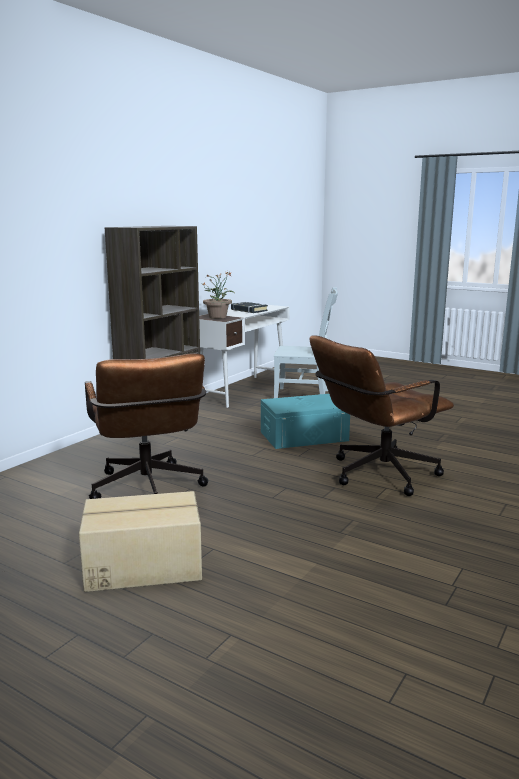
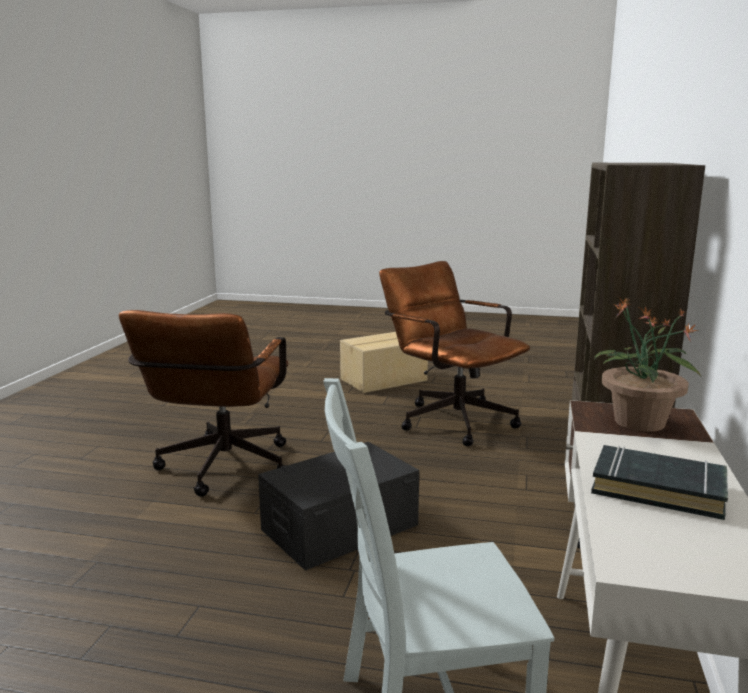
camera: 160 degrees right, 0 degrees up
turquoise storage box [261,394,350,449] -> black storage box [258,442,419,570]
brown office chair [310,336,454,496] -> brown office chair turned 150 degrees clockwise [119,310,289,497]

